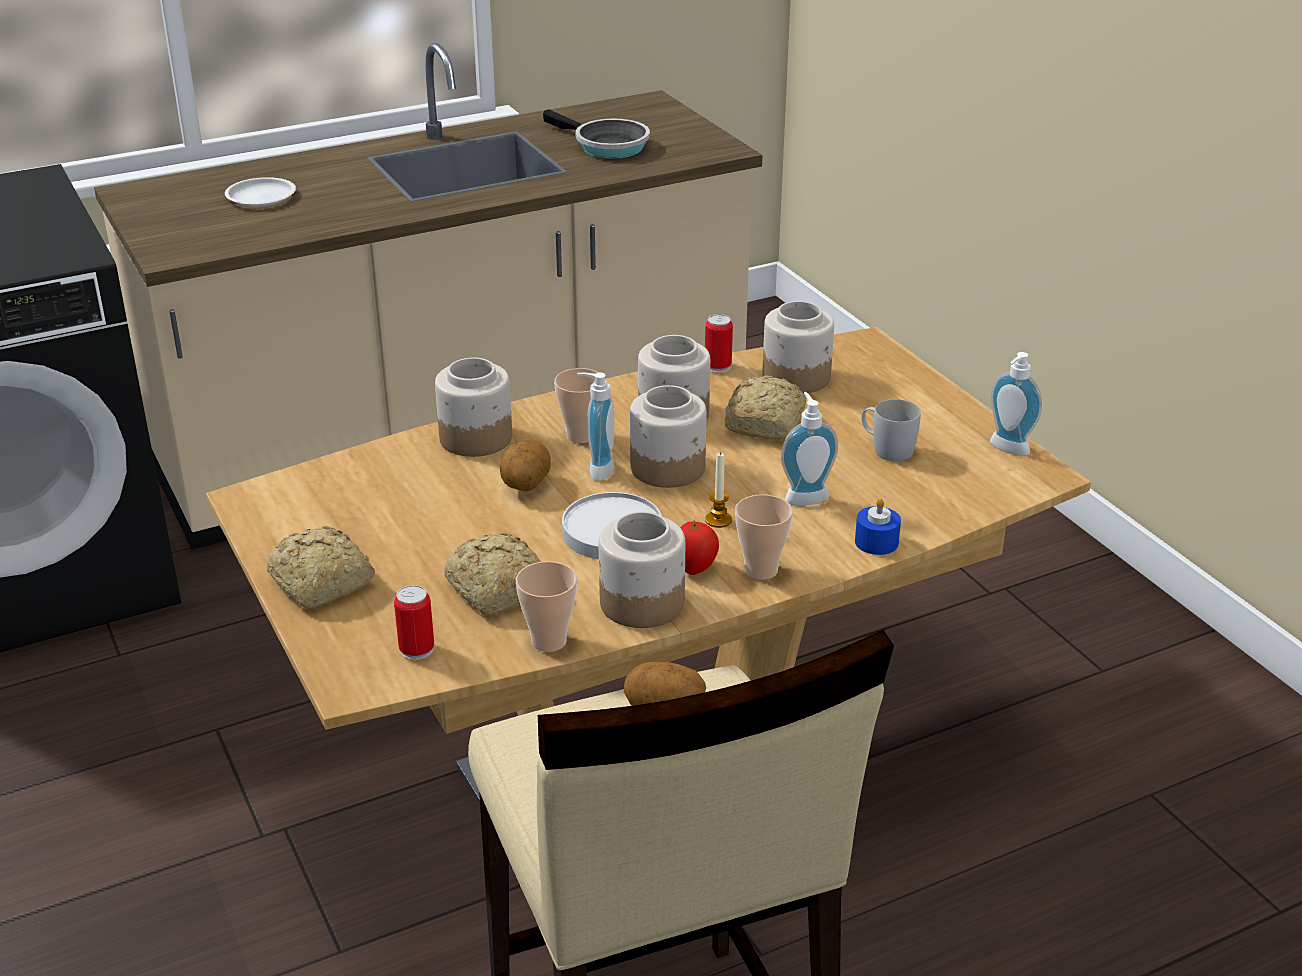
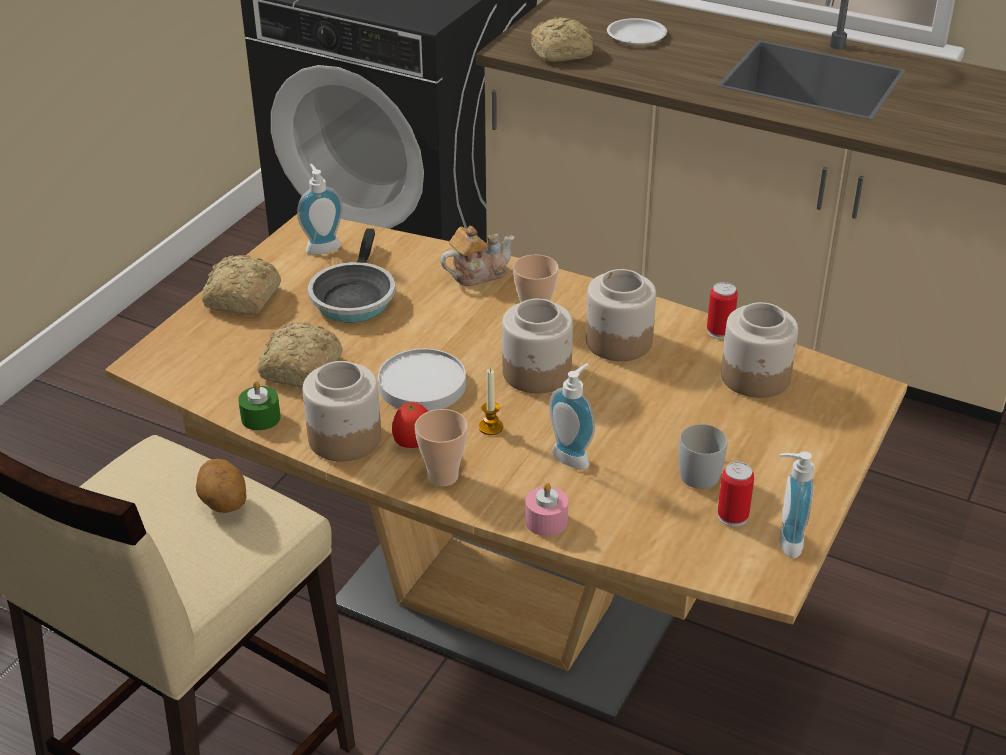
camera: 55 degrees right, 5 degrees up
can [394,585,434,660] -> can moved to [718,462,754,527]
jar [435,358,512,457] -> teapot [440,226,515,286]
potato [500,439,551,491] -> none
cup [516,561,577,652] -> green candle [238,381,280,431]
frying pan [543,109,650,159] -> frying pan moved to [308,228,395,322]
soap dispenser [577,373,614,481] -> soap dispenser moved to [297,164,343,255]
bread [725,376,806,440] -> bread moved to [531,17,593,62]
blue candle [855,498,901,555] -> pink candle [525,483,568,536]

